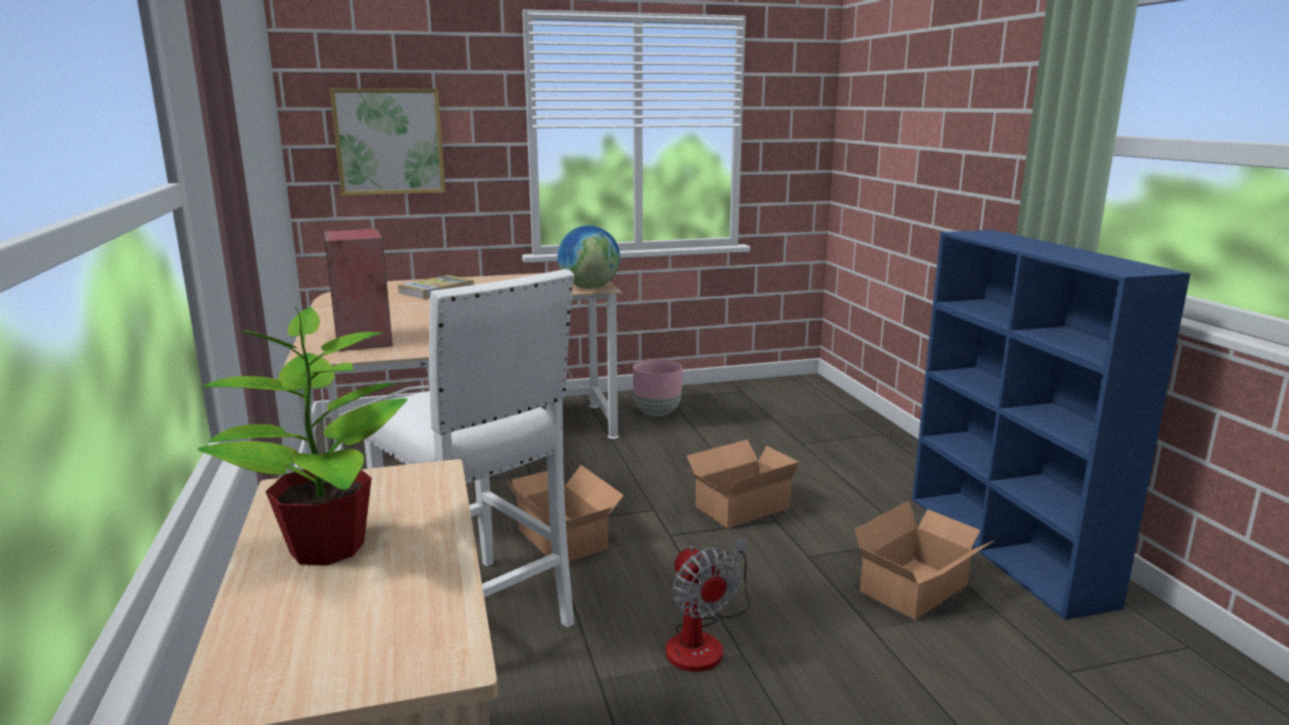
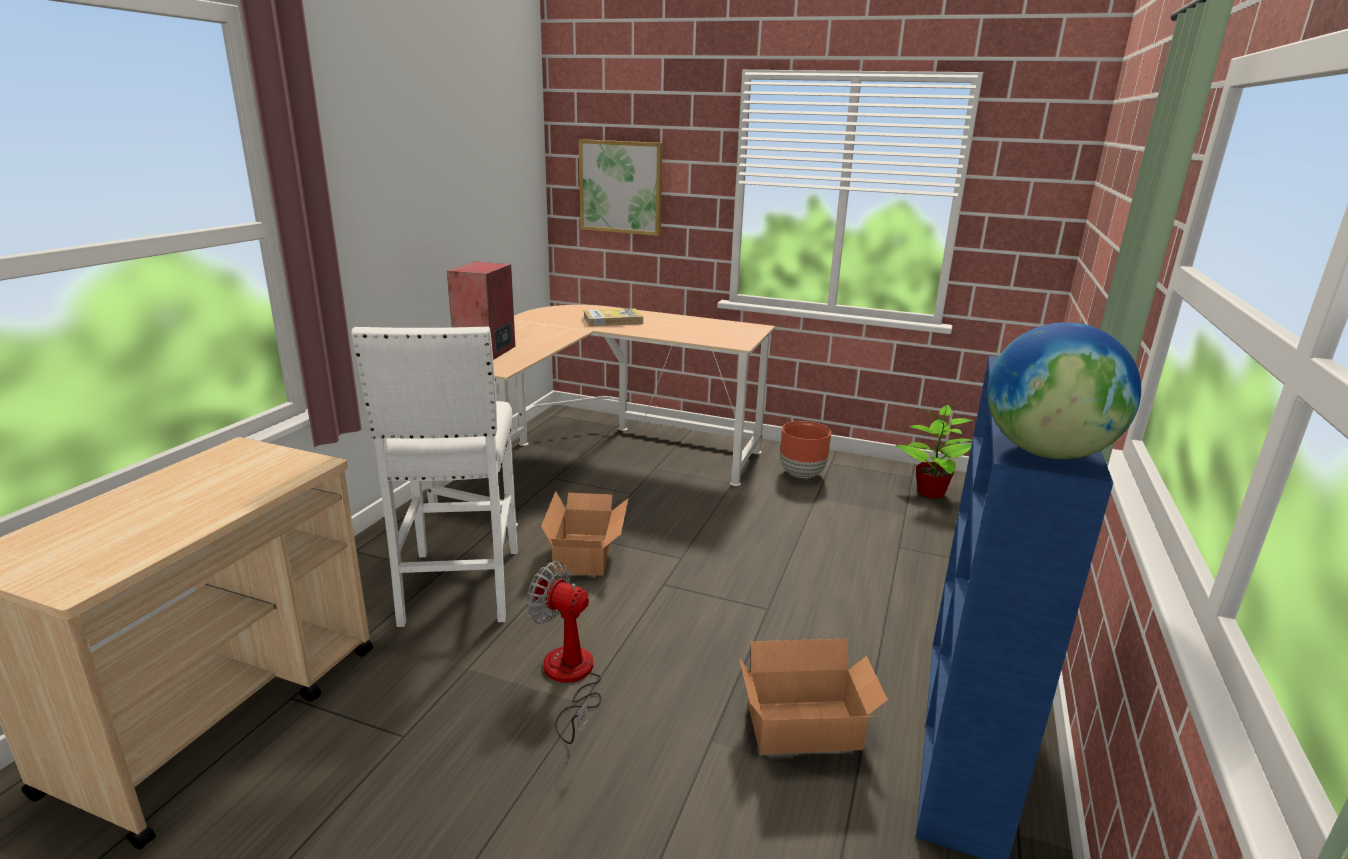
camera: 35 degrees right, 5 degrees up
potted plant [197,306,407,566] -> potted plant moved to [896,405,973,499]
globe [557,226,620,289] -> globe moved to [988,322,1141,459]
pink planter [633,359,682,416] -> brown planter [780,421,831,478]
fan [666,539,750,672] -> fan turned 105 degrees clockwise [527,561,602,744]
cardboard box [686,440,800,528] -> none

